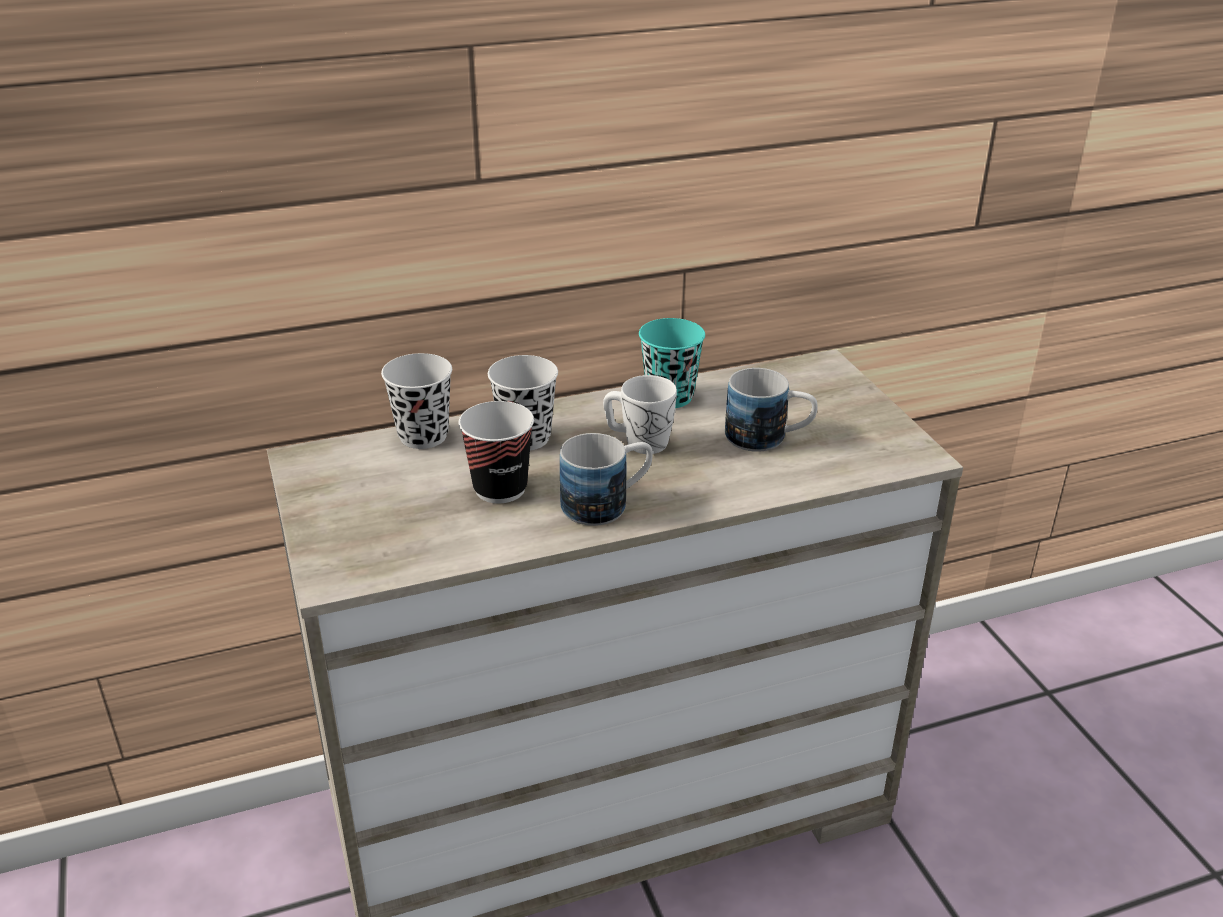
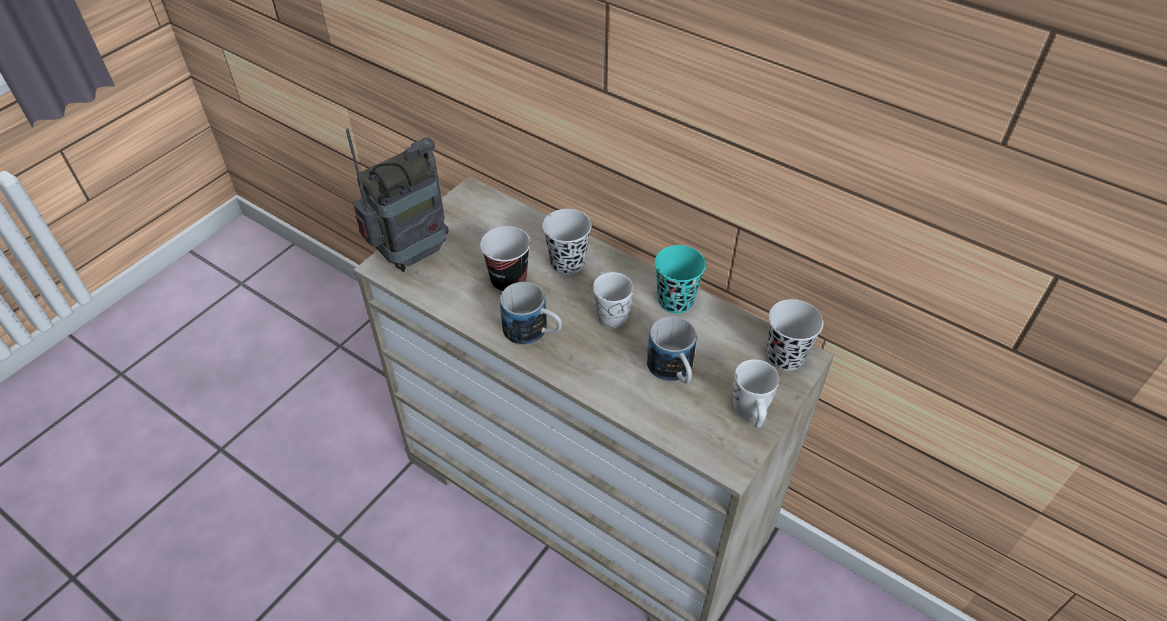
camera: 55 degrees right, 15 degrees up
black cup [381,353,452,449] -> black cup moved to [767,299,823,371]
none -> radio [346,128,449,272]
none -> white mug [733,359,779,428]

